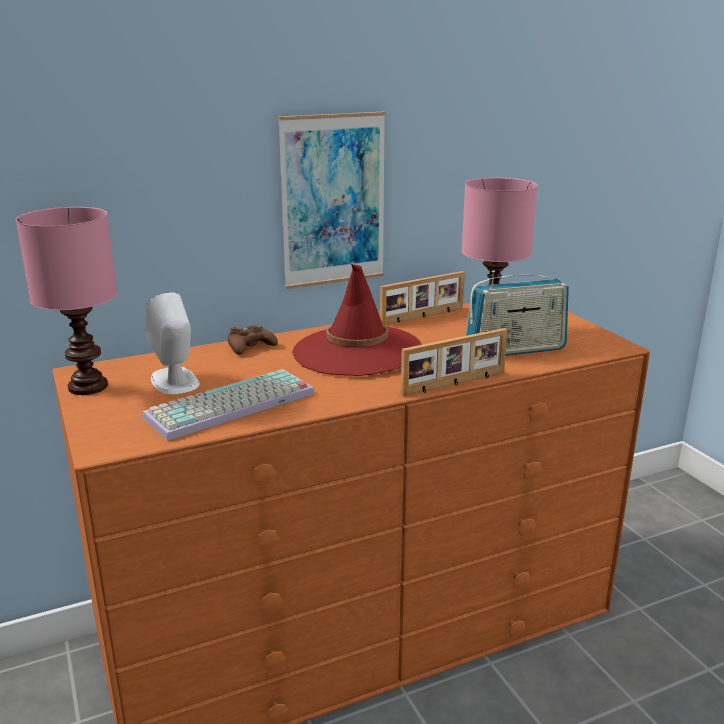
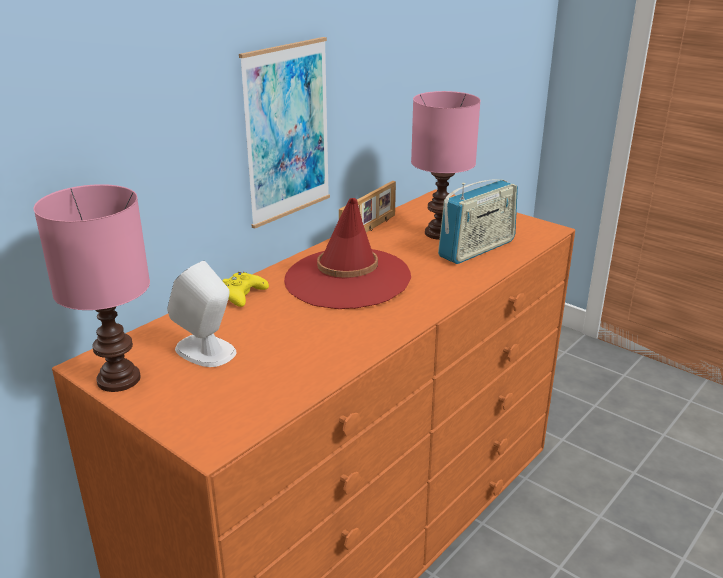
camera: 25 degrees left, 5 degrees up
keyboard [142,369,315,441] -> none
brown game controller [228,325,278,355] -> yellow game controller [222,272,269,307]
picture frame [401,328,508,397] -> none

